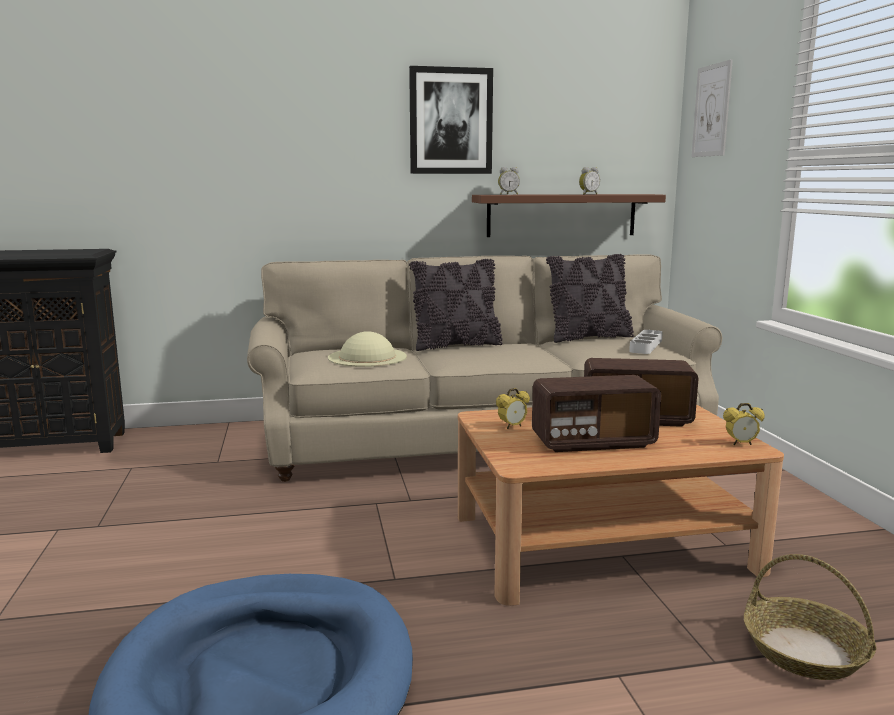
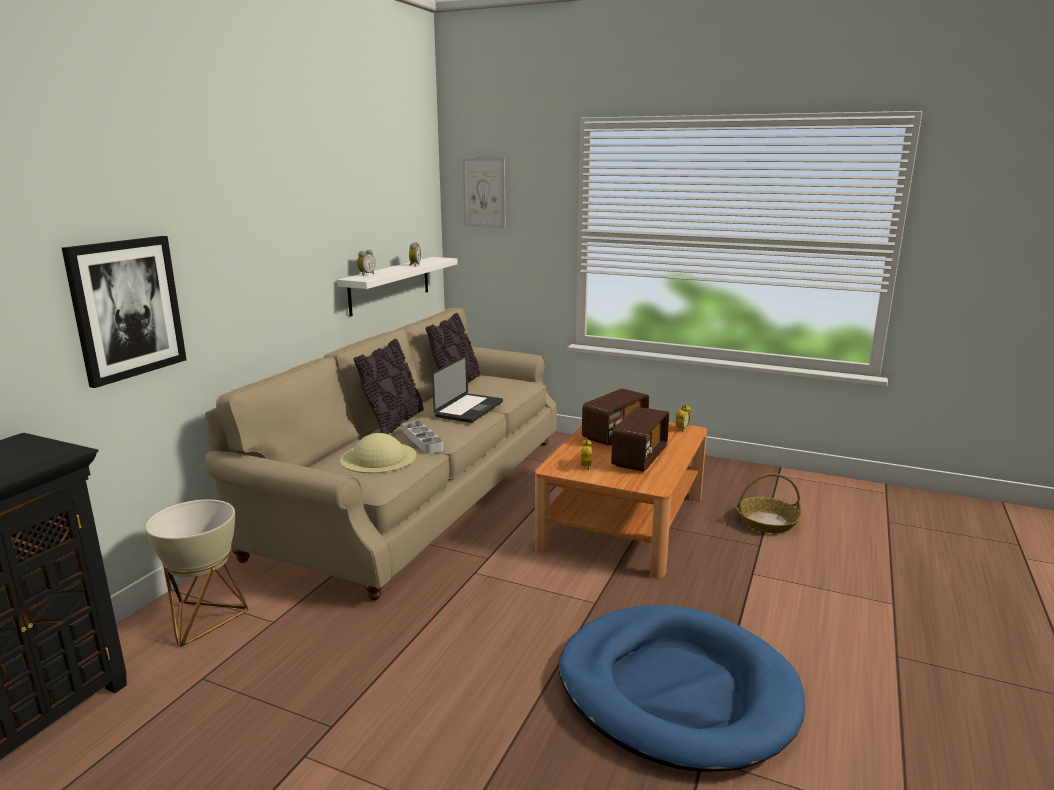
camera: 55 degrees left, 5 degrees up
picture [409,66,493,174] -> picture moved to [62,236,187,388]
brown shelf [472,194,666,237] -> white shelf [337,257,458,317]
grey tray [629,330,663,354] -> grey tray moved to [403,421,443,454]
none -> planter [145,499,248,646]
none -> laptop [432,355,503,423]

